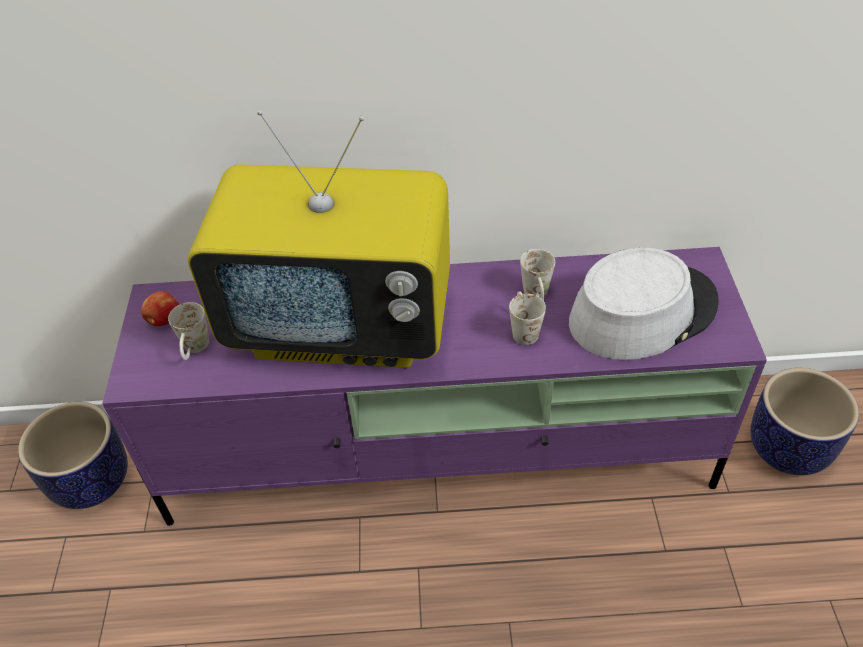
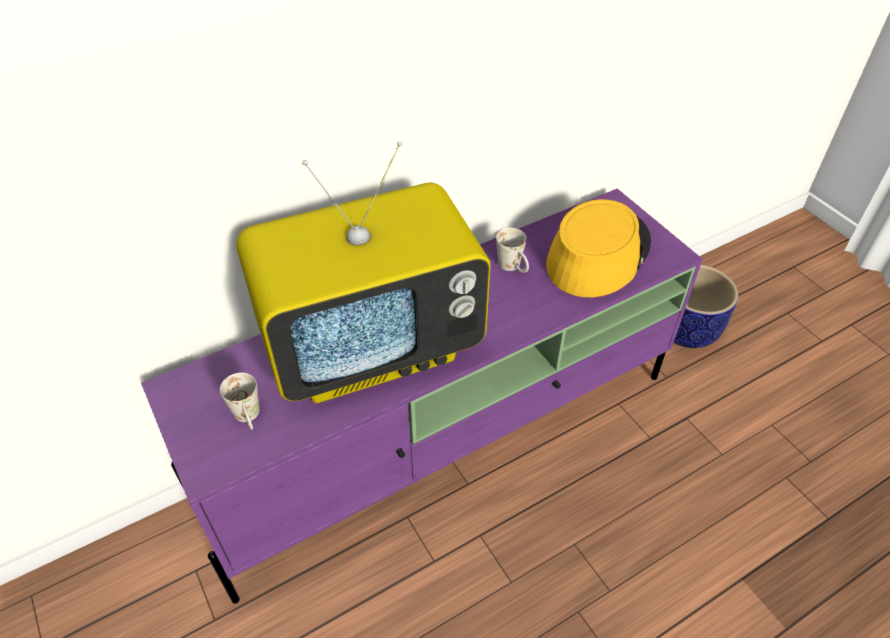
camera: 30 degrees left, 0 degrees up
planter [18,402,128,509] -> none
apple [141,291,179,326] -> none
white mug [509,291,546,345] -> none
grey hat [569,247,719,360] -> yellow hat [546,199,651,297]

